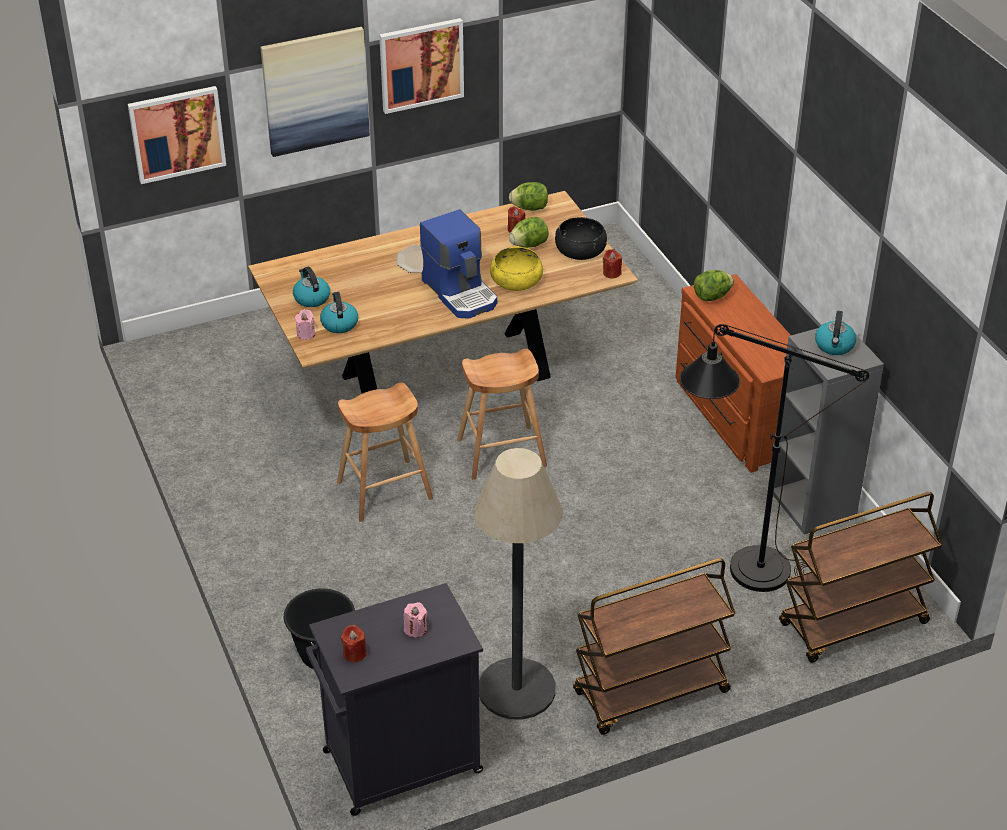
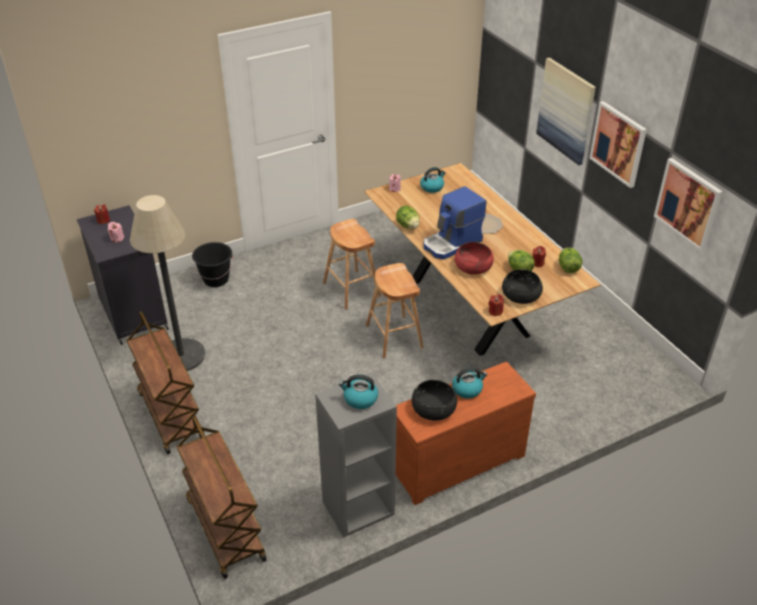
camera: 85 degrees right, 0 degrees up
picture [128,86,226,184] -> picture moved to [654,158,723,252]
kettle [320,292,358,333] -> kettle moved to [452,367,487,399]
yellow bowl [490,247,543,291] -> red bowl [455,242,494,275]
black floor lamp [680,324,869,592] -> none
lettuce [694,270,734,301] -> lettuce moved to [396,205,419,229]
none -> black bowl [412,380,457,421]

